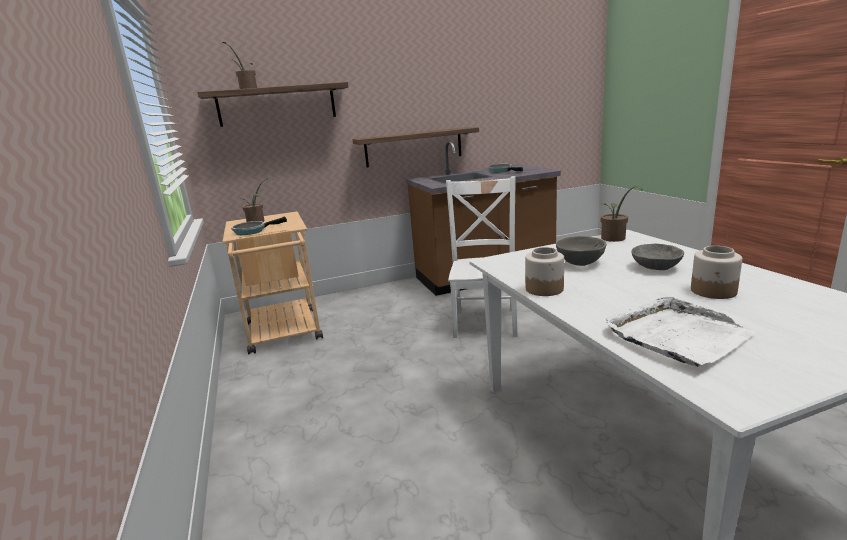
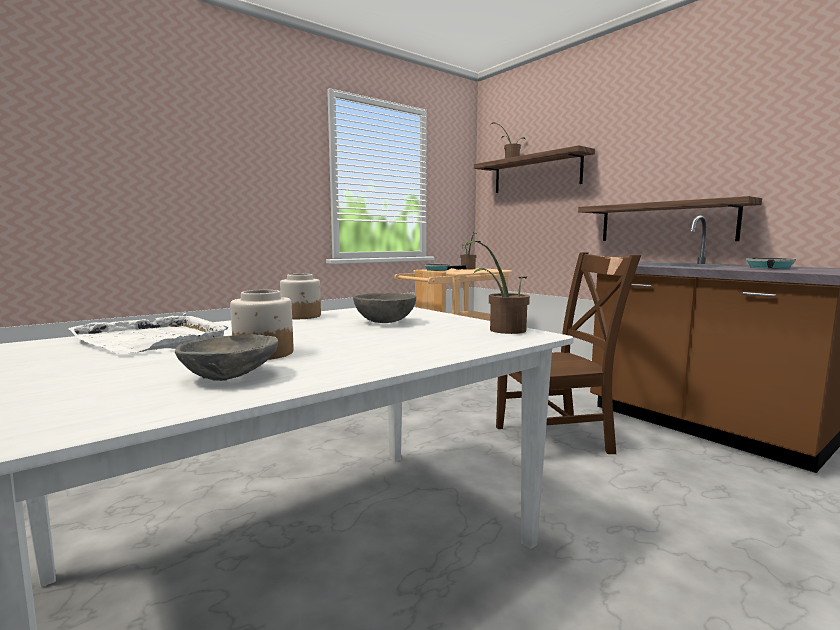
camera: 70 degrees right, 10 degrees down
white chair [446,176,518,338] -> brown chair [496,252,641,454]
grey bowl [631,244,684,270] -> grey bowl moved to [175,334,278,381]

